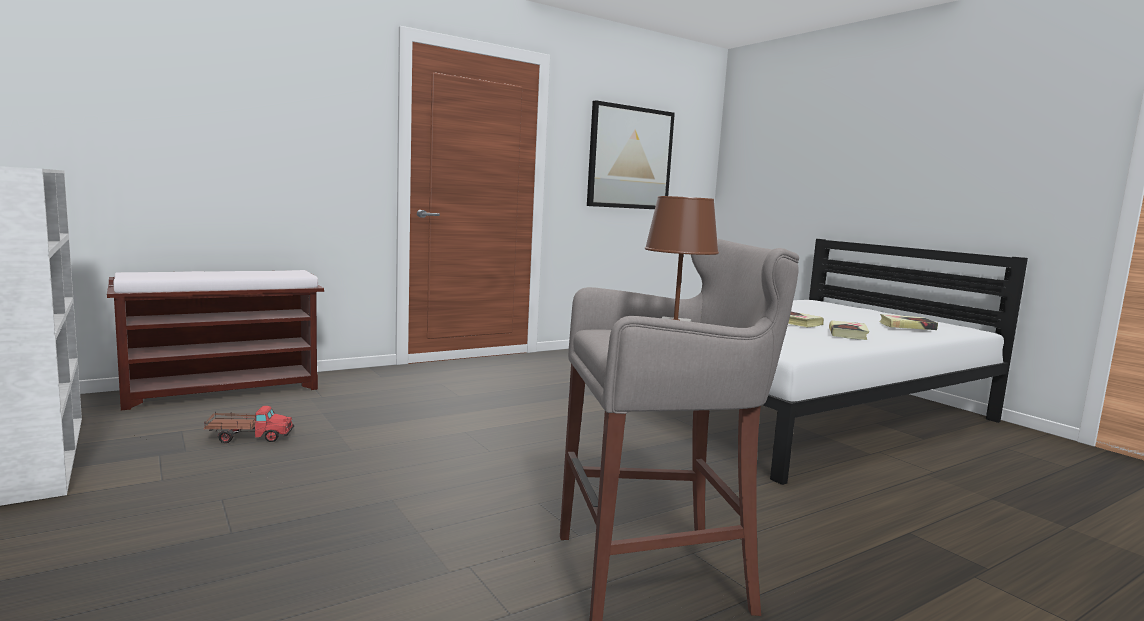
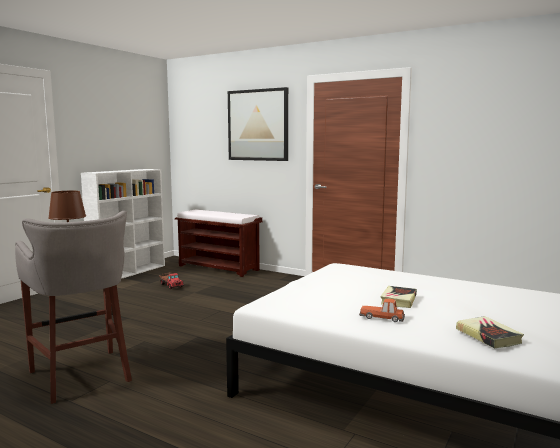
camera: 65 degrees right, 0 degrees up
picture [587,100,675,209] -> picture moved to [228,87,288,161]
book [829,321,869,340] -> toy car [359,299,405,322]

